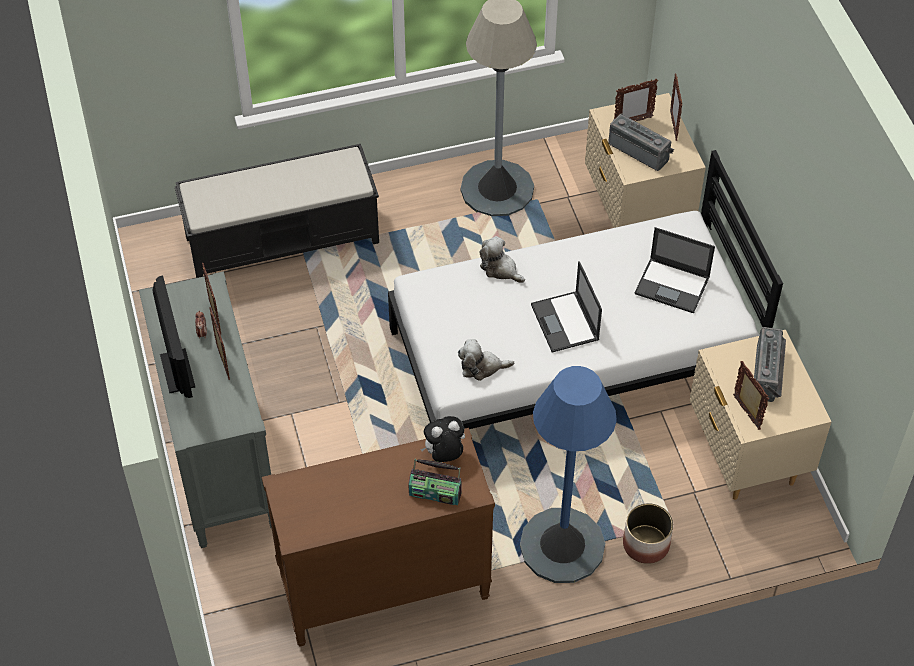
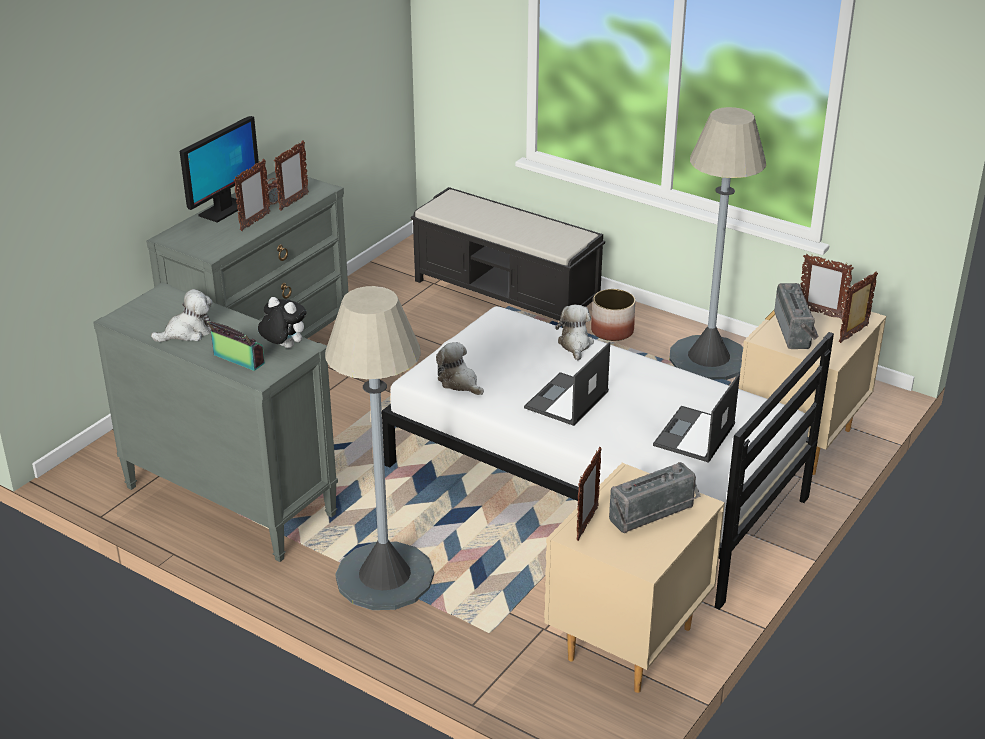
camera: 50 degrees right, 20 degrees down
brown dresser [262,428,495,647] -> grey dresser [93,282,338,562]
radio [408,459,462,505] -> radio turned 150 degrees clockwise [207,321,265,371]
blue floor lamp [520,366,617,583] -> grey floor lamp [325,286,434,610]
planter [623,503,673,564] -> planter moved to [591,289,635,341]
laptop [635,227,715,313] -> laptop turned 45 degrees clockwise [653,374,740,463]
none -> plush toy [151,289,213,342]

